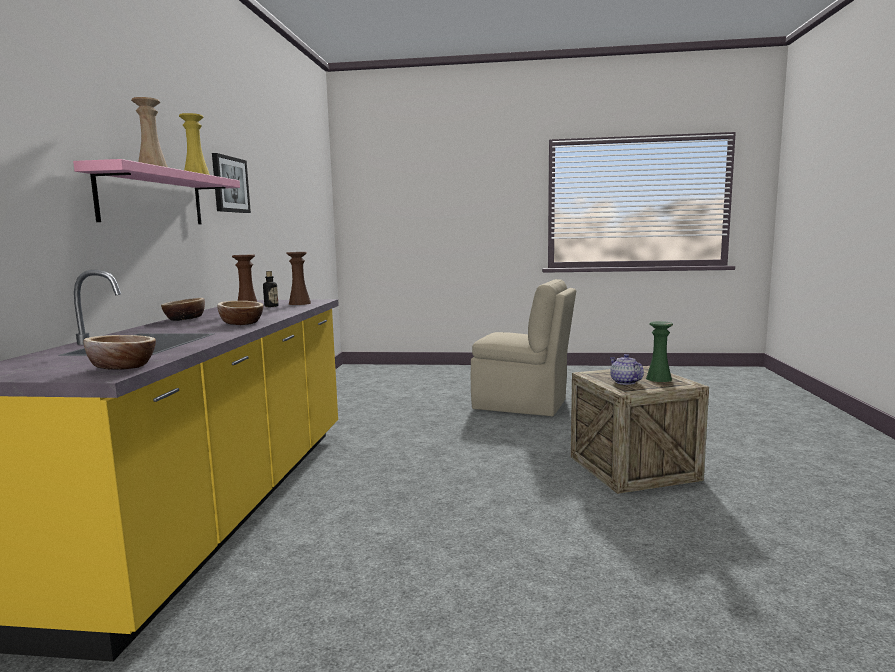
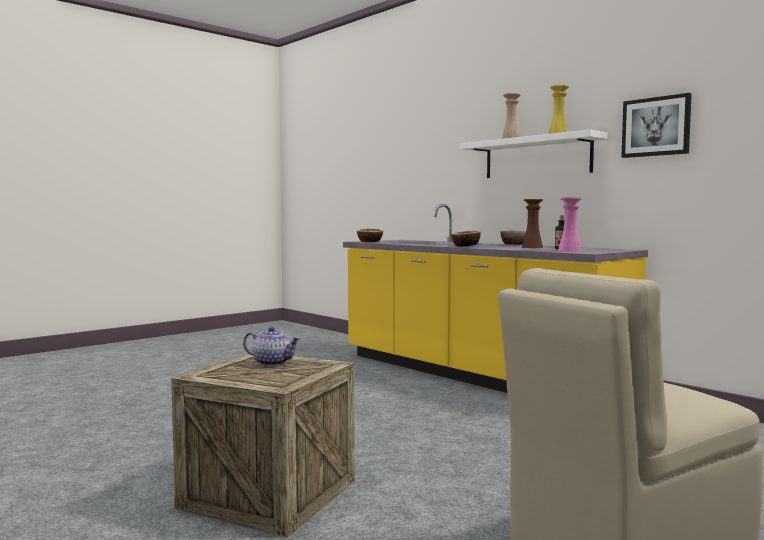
camera: 130 degrees right, 5 degrees down
pink shelf [73,159,240,224] -> white shelf [460,130,607,178]
brown vase [286,252,311,305] -> pink vase [558,197,582,252]
green vase [646,321,673,382] -> none

